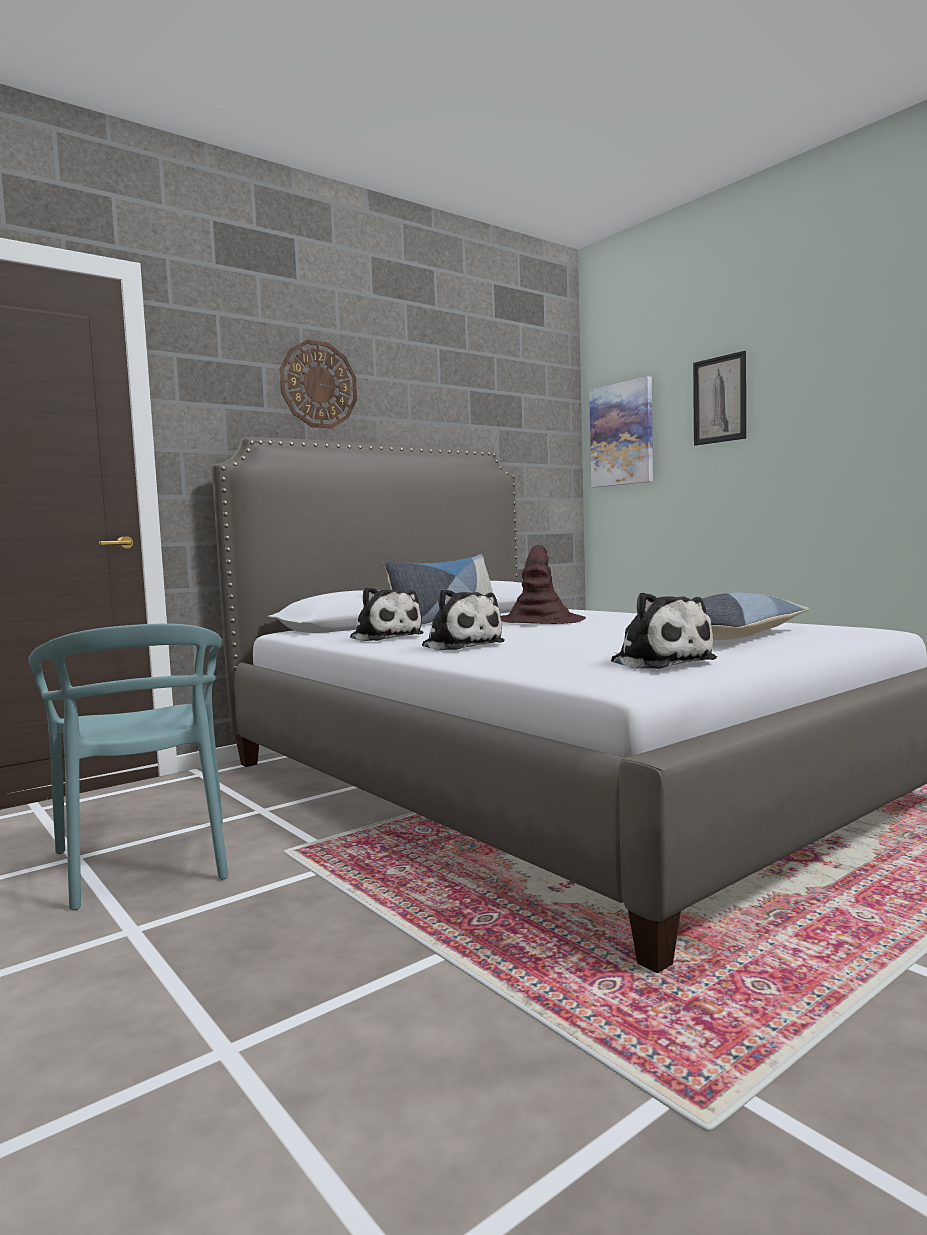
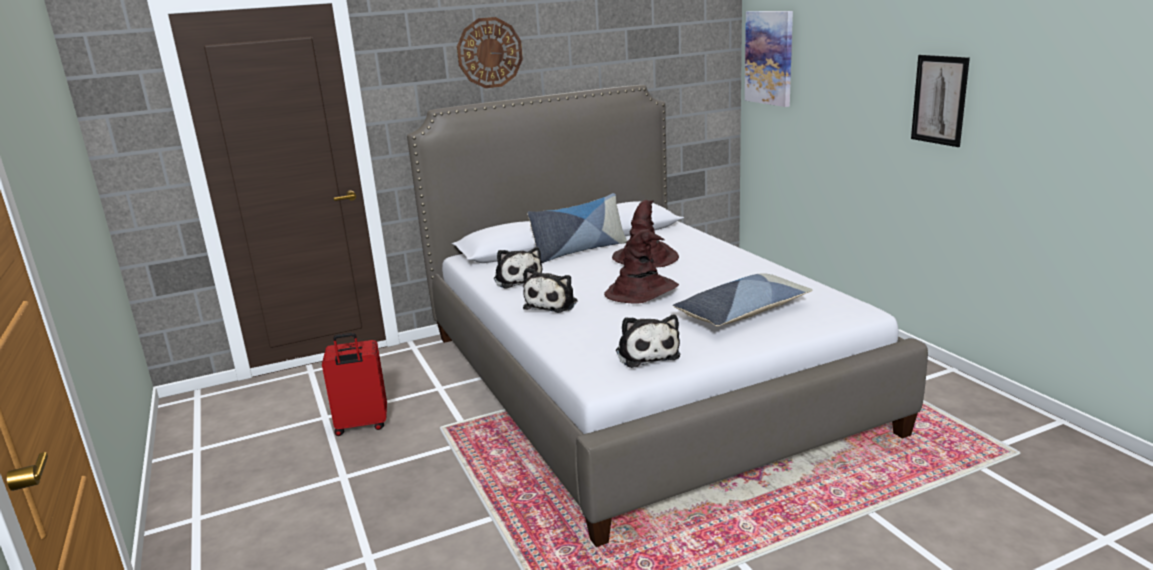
camera: 15 degrees right, 15 degrees up
turquoise chair [28,624,228,910] -> red suitcase [322,333,387,436]
plush toy [422,589,505,650] -> plush toy turned 45 degrees clockwise [523,268,577,313]
picture [693,351,746,446] -> picture moved to [911,55,970,147]
none -> brown hat [604,230,679,303]

